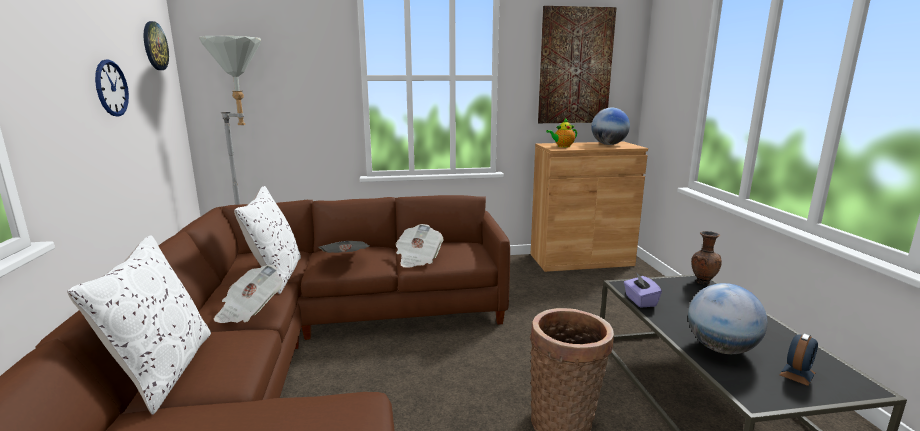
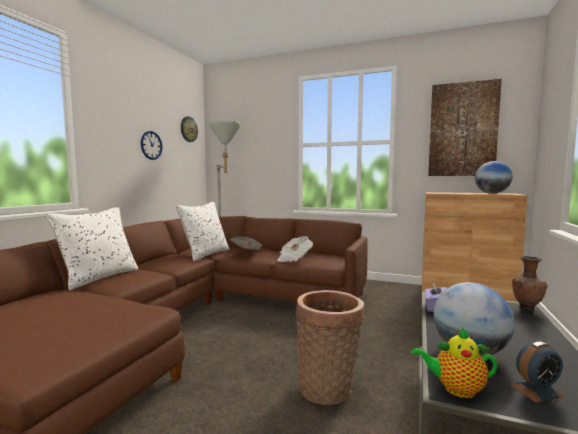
camera: 30 degrees right, 10 degrees down
newspaper [214,265,283,323] -> none
teapot [546,118,577,148] -> teapot moved to [411,328,497,398]

